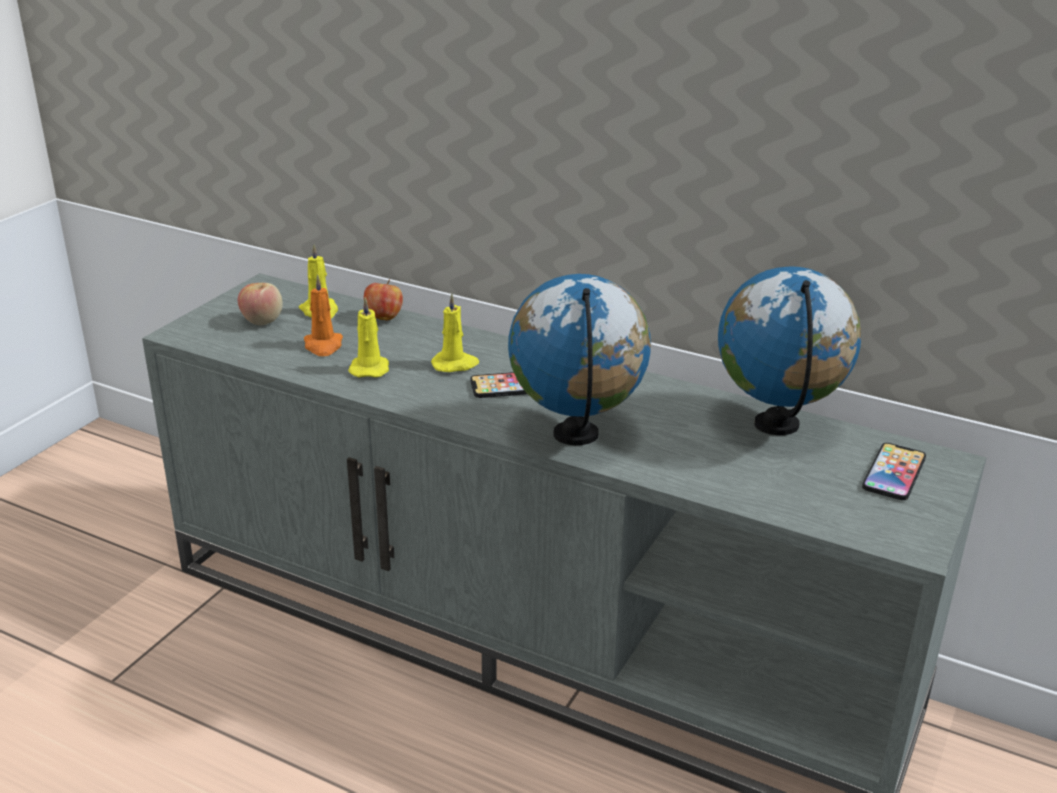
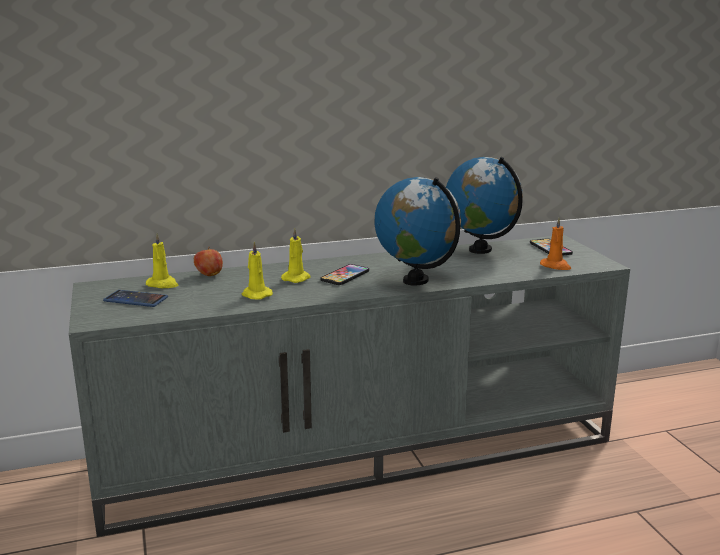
camera: 45 degrees left, 10 degrees down
apple [238,283,283,325] -> phone [103,290,168,307]
orange candle [304,274,343,356] -> orange candle moved to [540,217,571,270]

